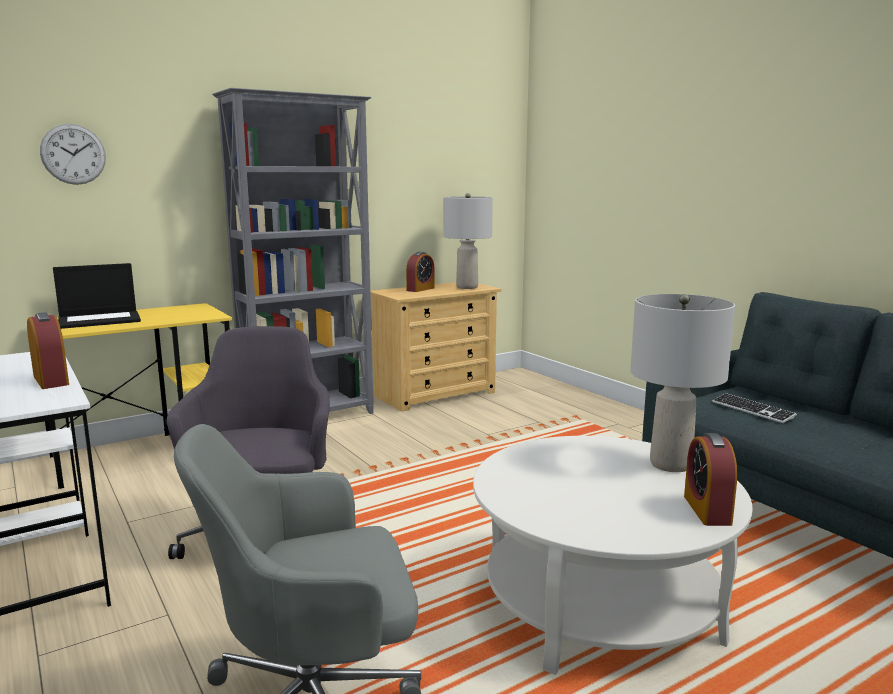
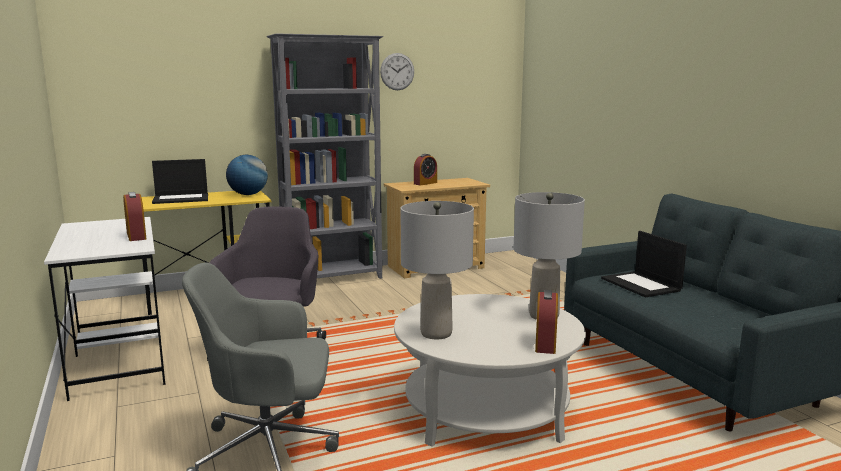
camera: 10 degrees right, 0 degrees up
wall clock [40,124,106,185] -> wall clock moved to [380,53,414,90]
grey table lamp [443,193,493,289] -> grey table lamp moved to [400,201,474,339]
keyboard [712,393,797,423] -> laptop [601,231,687,298]
none -> globe [226,155,268,195]

